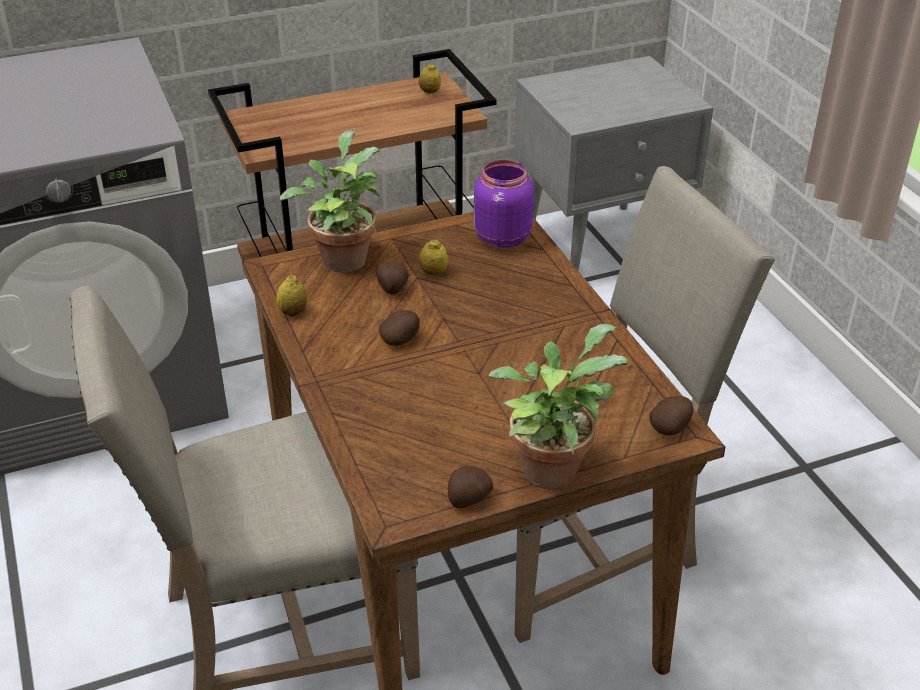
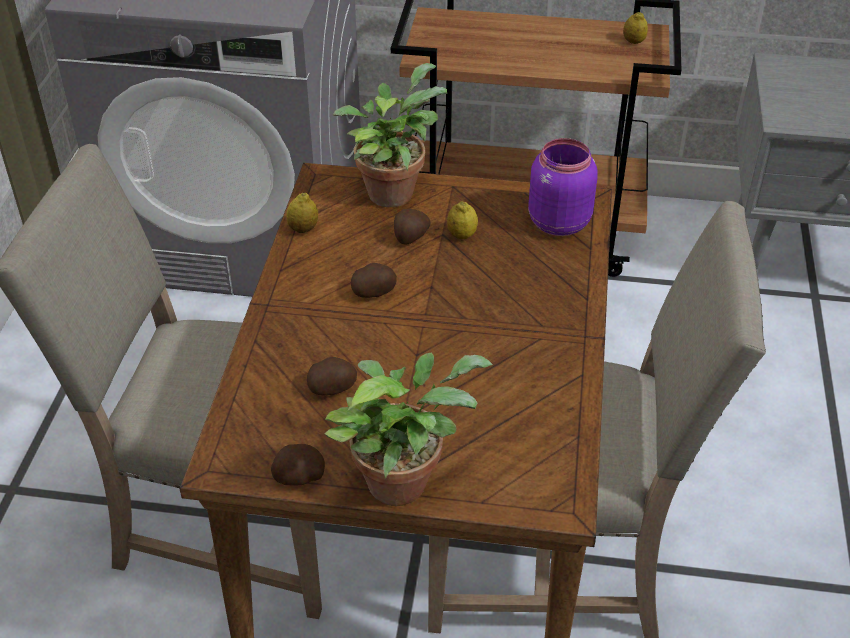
camera: 30 degrees right, 5 degrees up
potato [649,396,693,435] -> potato moved to [307,357,357,395]

